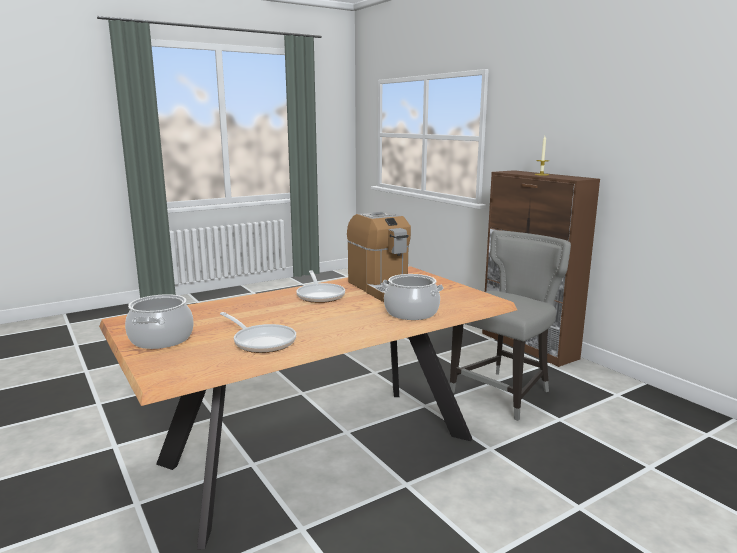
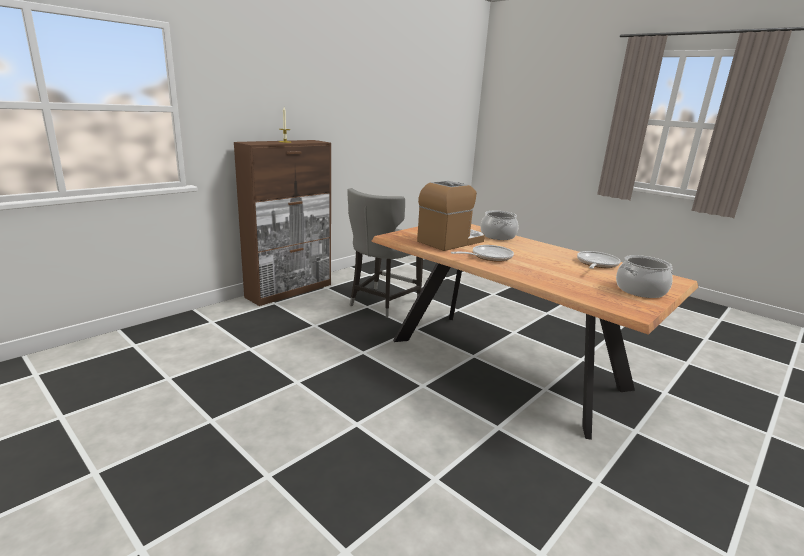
camera: 105 degrees left, 5 degrees up
grey chair [450,230,571,421] -> grey chair turned 90 degrees counterclockwise [348,188,423,318]

